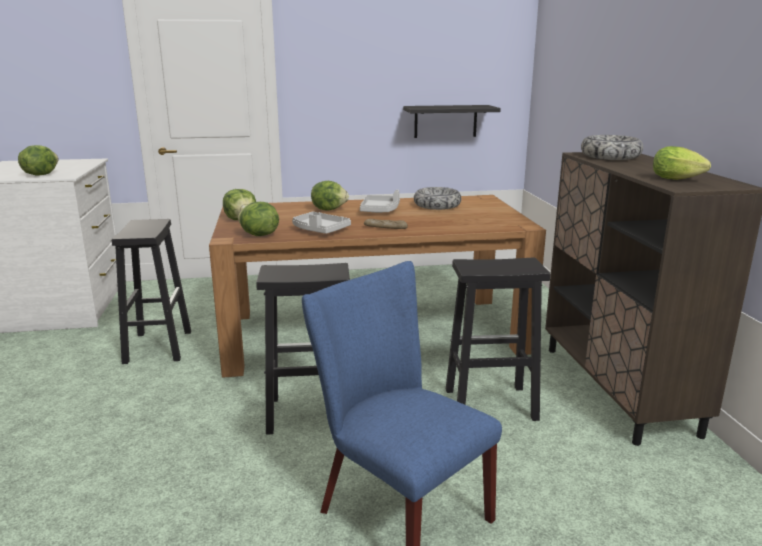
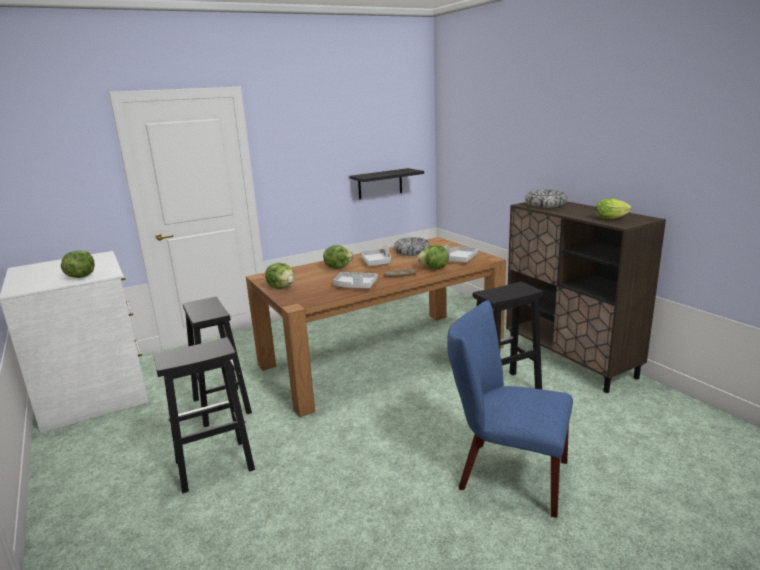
camera: 20 degrees left, 0 degrees up
lettuce [238,202,279,236] -> lettuce moved to [417,245,449,270]
black stool [256,263,350,435] -> black stool moved to [153,337,255,493]
none -> grey tray [444,245,478,263]

